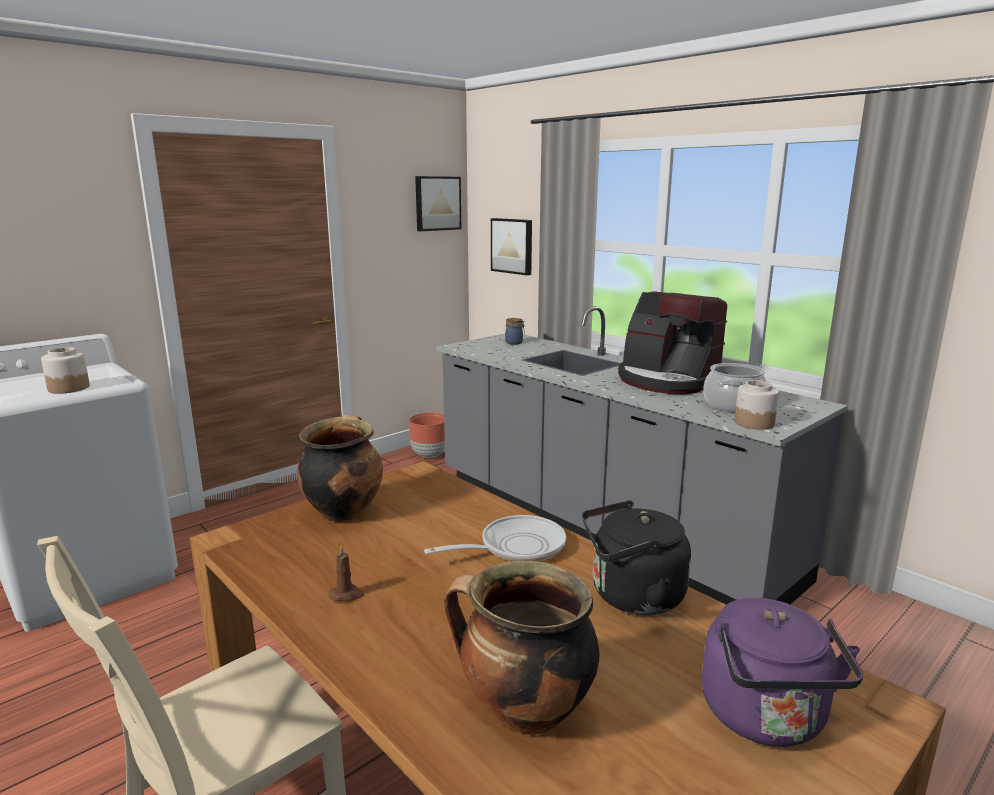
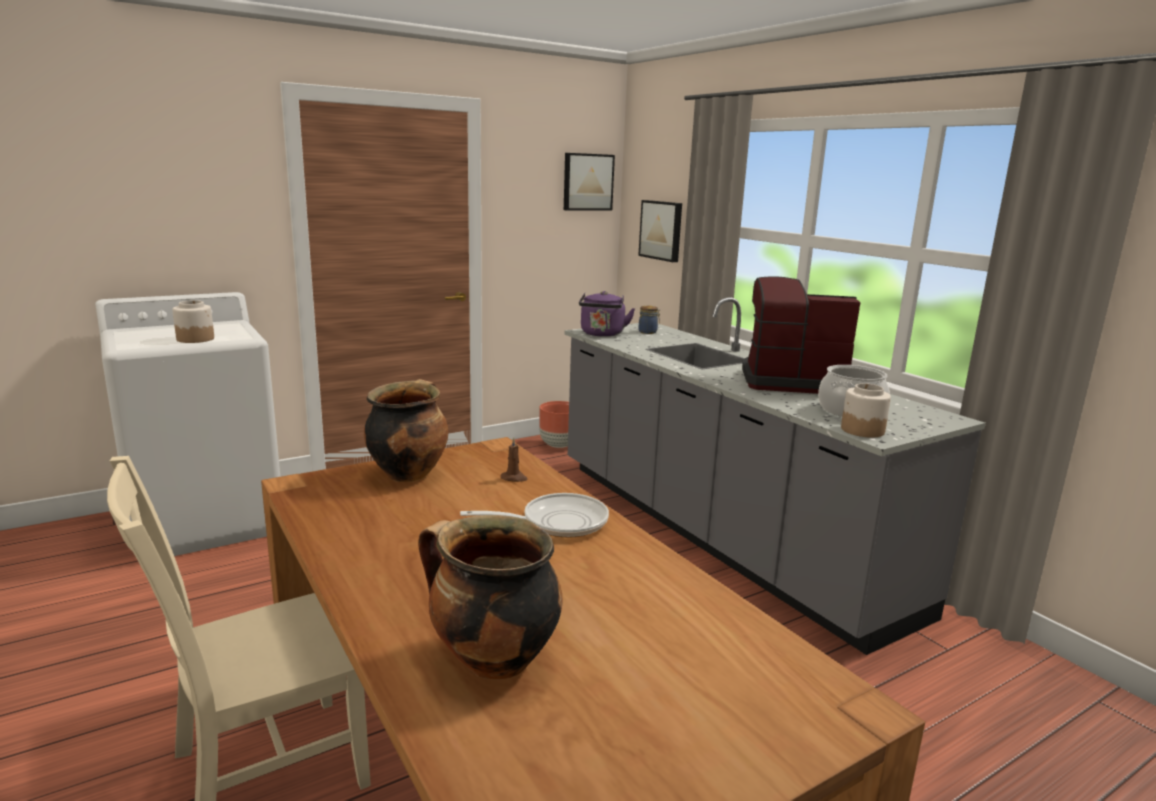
camera: 10 degrees right, 0 degrees up
brown candle [328,545,364,602] -> brown candle moved to [501,437,528,482]
black kettle [582,500,691,615] -> none
coffee machine [618,291,727,395] -> coffee machine turned 135 degrees clockwise [742,276,860,394]
purple kettle [702,598,863,747] -> purple kettle moved to [579,291,635,337]

